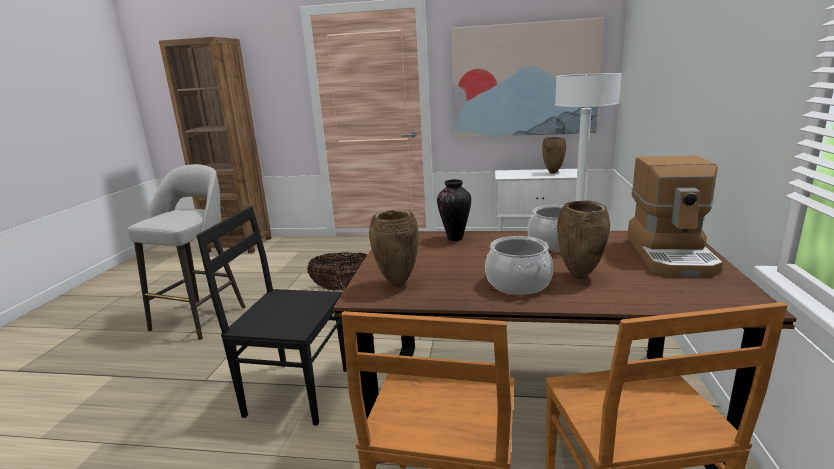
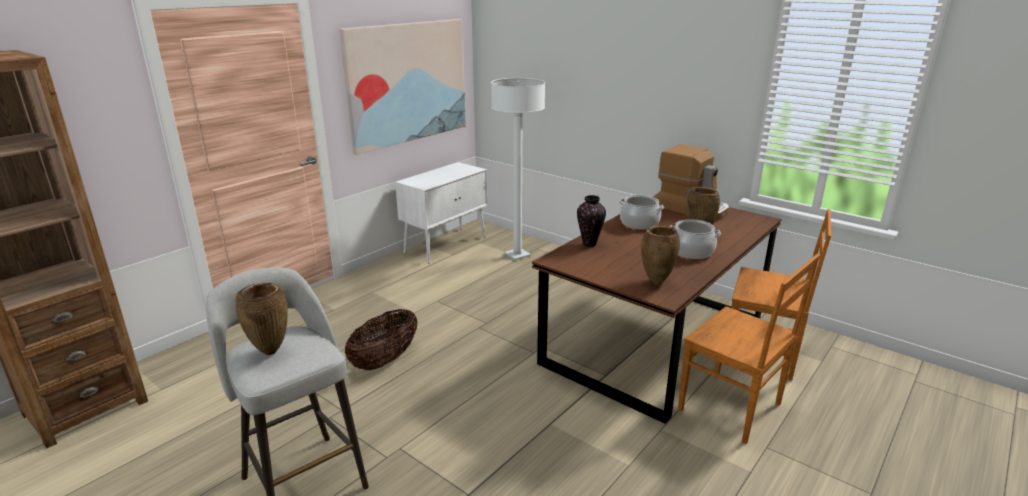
camera: 60 degrees left, 5 degrees up
black chair [196,206,347,425] -> none
brown vase [542,137,566,173] -> brown vase moved to [235,282,288,355]

